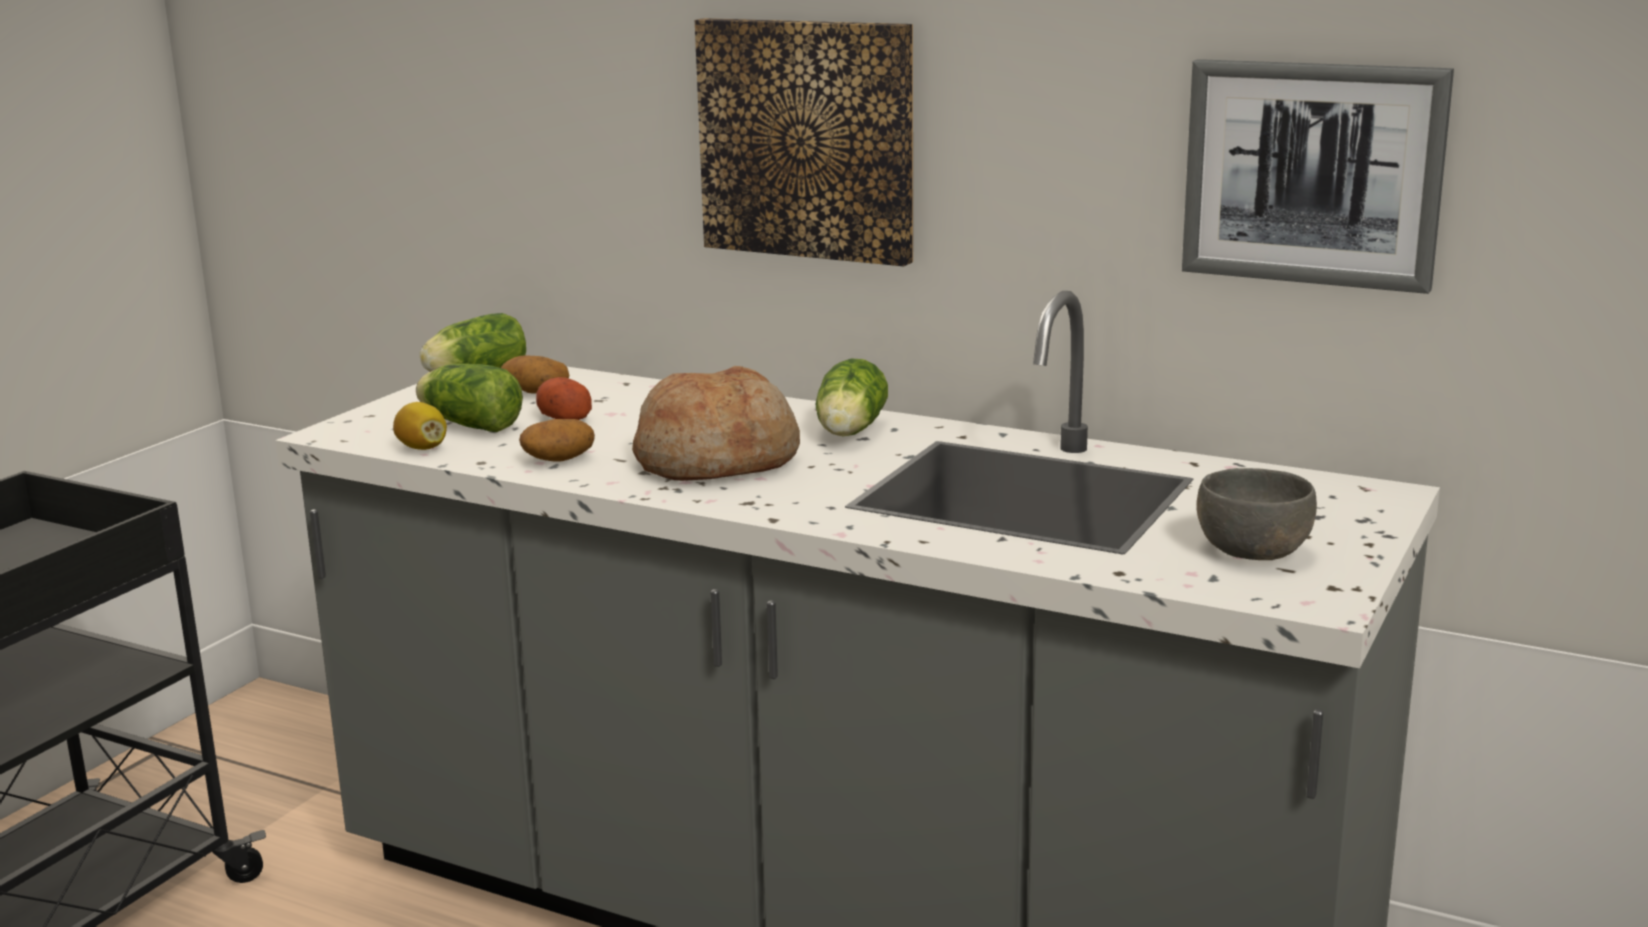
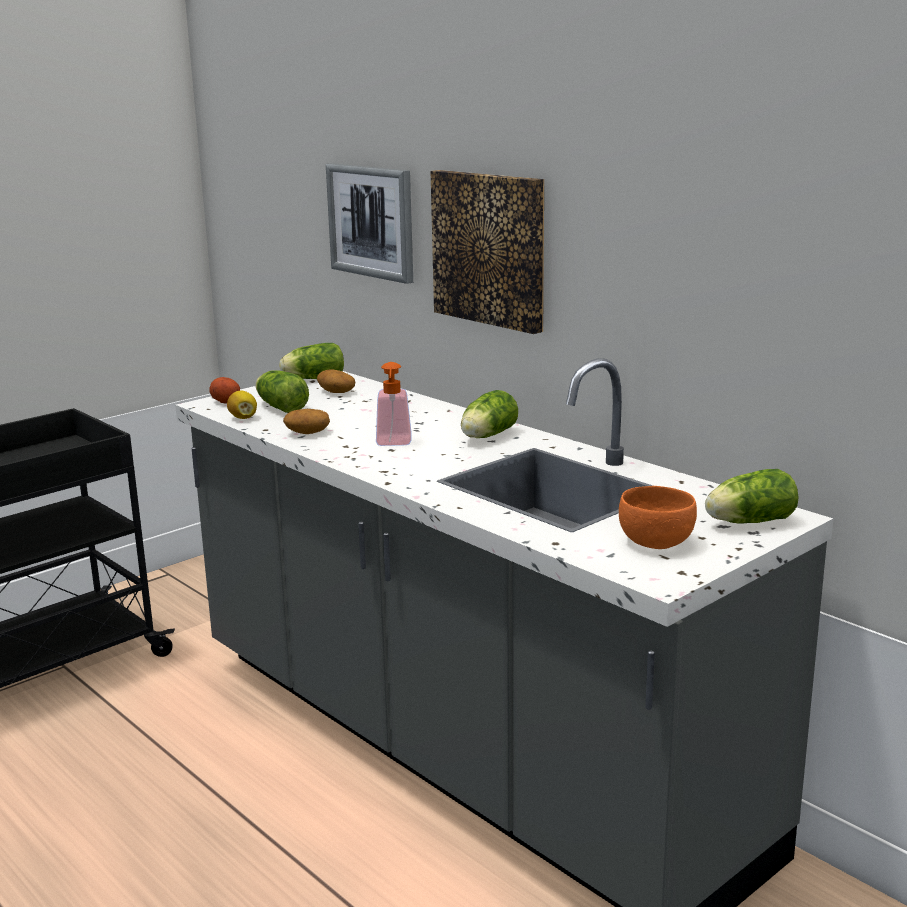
camera: 20 degrees right, 0 degrees up
potato [536,377,592,420] -> potato moved to [209,377,240,404]
bread [632,366,800,481] -> soap dispenser [376,362,412,446]
picture [1182,59,1454,294] -> picture moved to [326,163,413,284]
grey bowl [1197,468,1317,560] -> orange bowl [619,486,697,549]
none -> lettuce [705,469,799,523]

